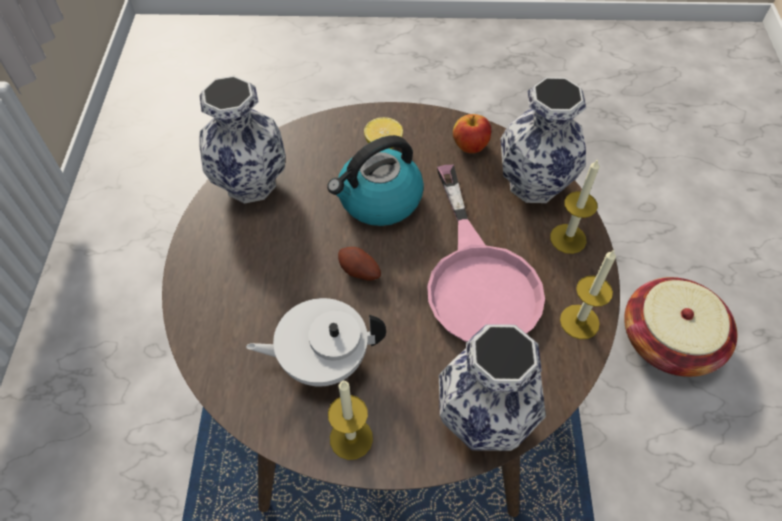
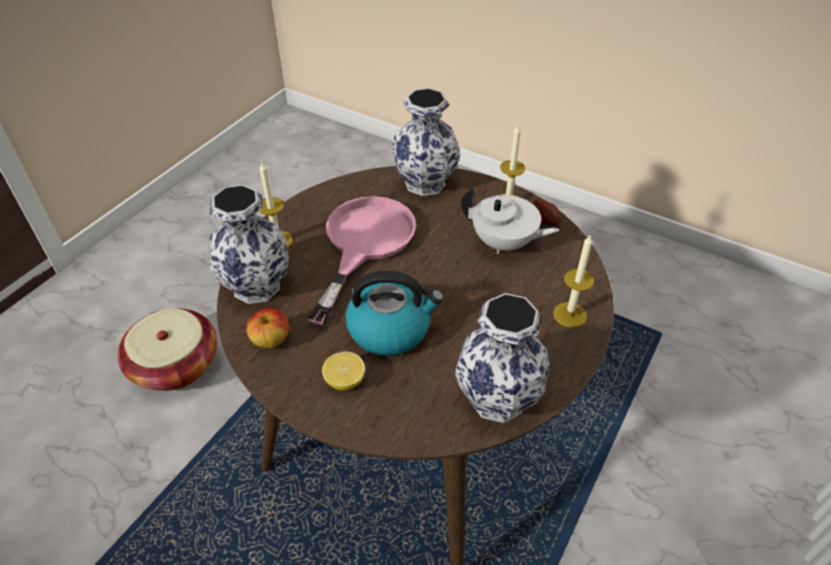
camera: 150 degrees left, 10 degrees down
potato [338,247,381,281] -> potato moved to [533,199,561,225]
candle [560,249,616,339] -> candle moved to [553,235,594,328]

